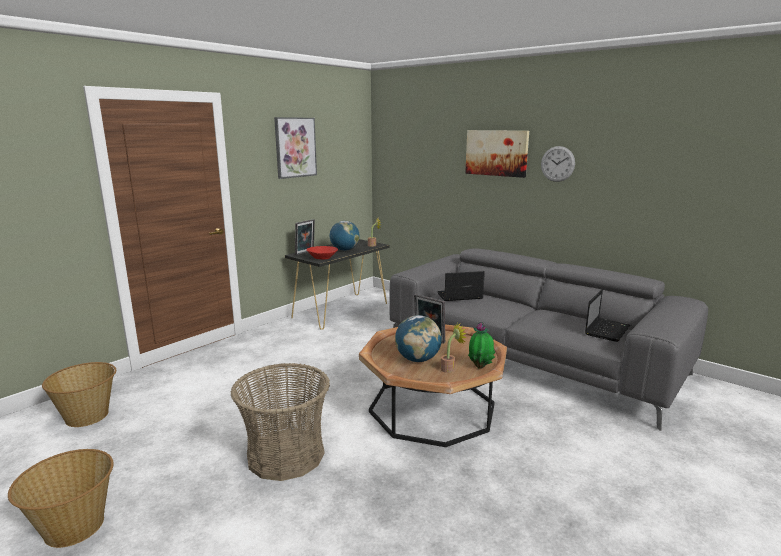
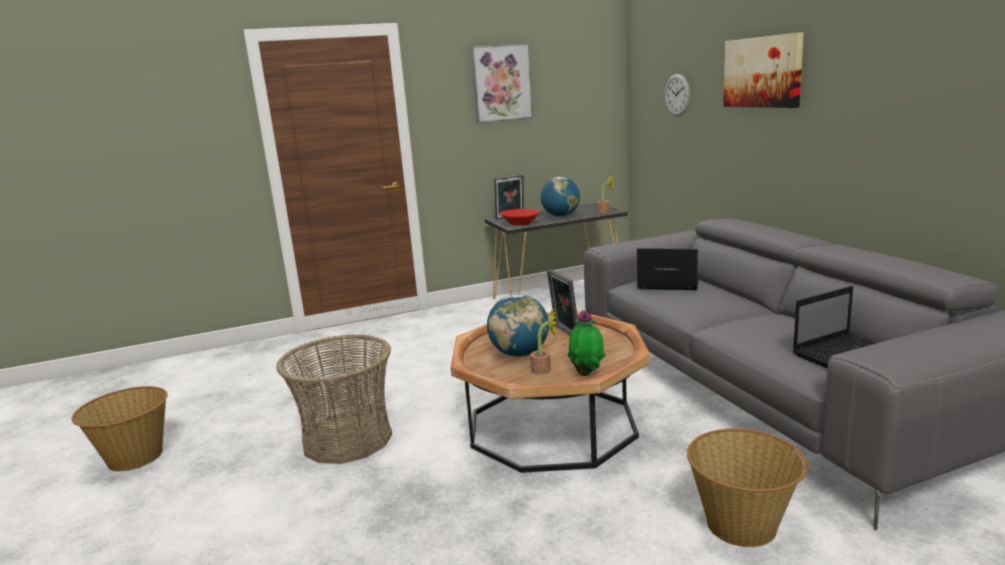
camera: 30 degrees right, 0 degrees up
basket [42,362,116,427] -> basket moved to [687,428,808,547]
wall clock [541,146,575,182] -> wall clock moved to [665,74,690,117]

